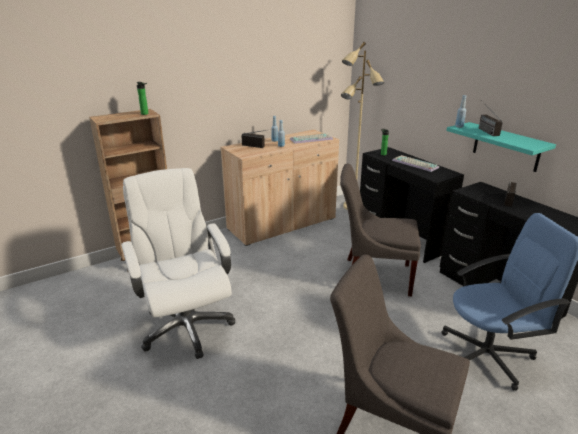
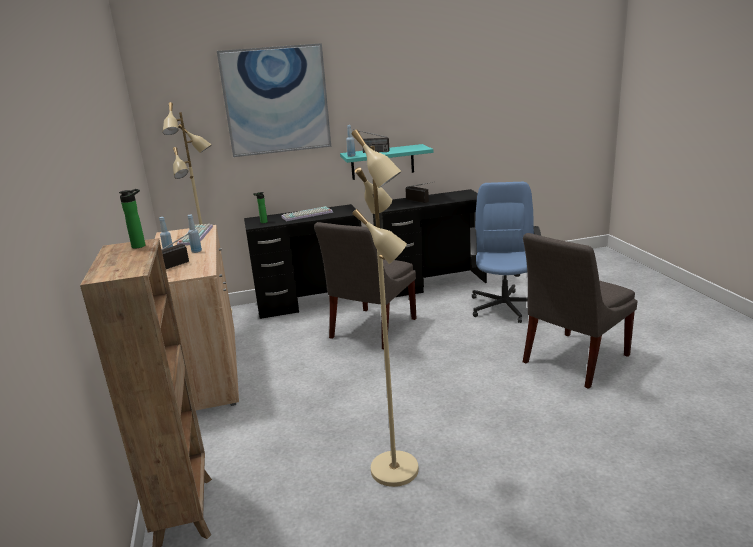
camera: 70 degrees left, 5 degrees down
white office chair [121,168,235,359] -> beige floor lamp [351,129,419,487]
none -> picture [217,43,331,157]

